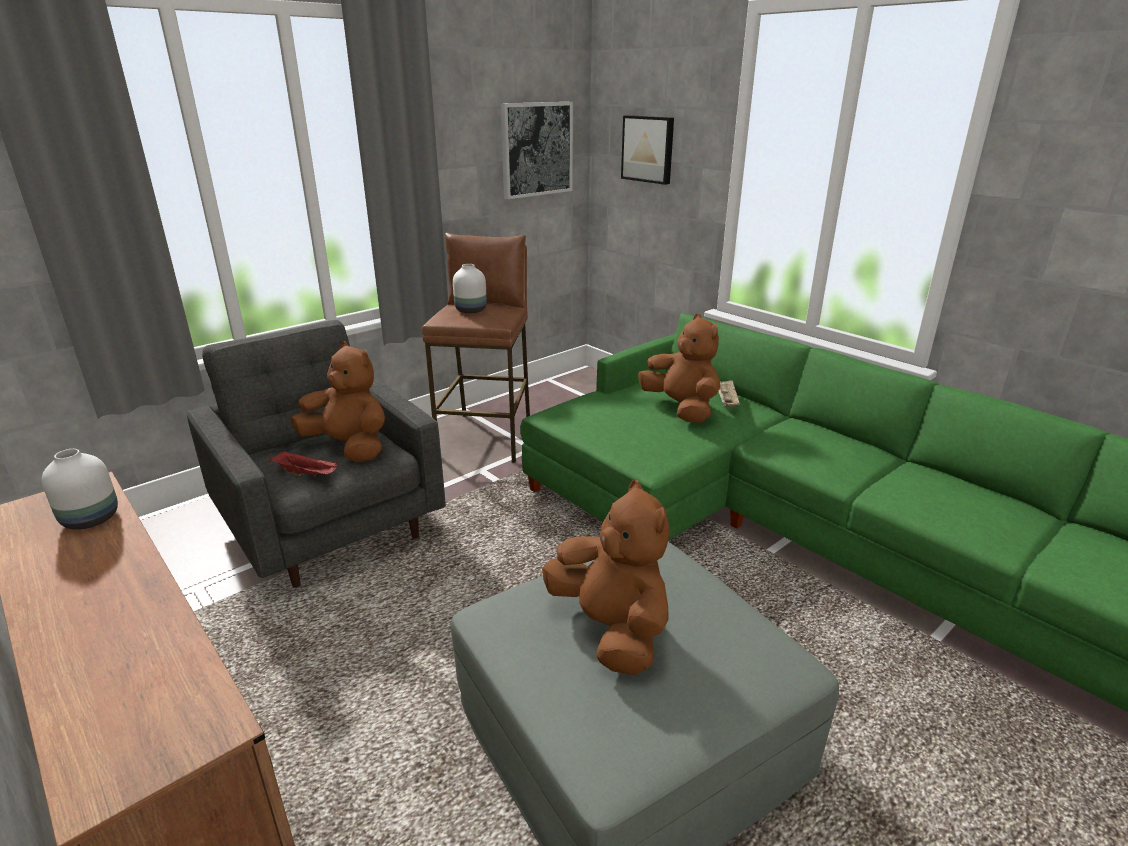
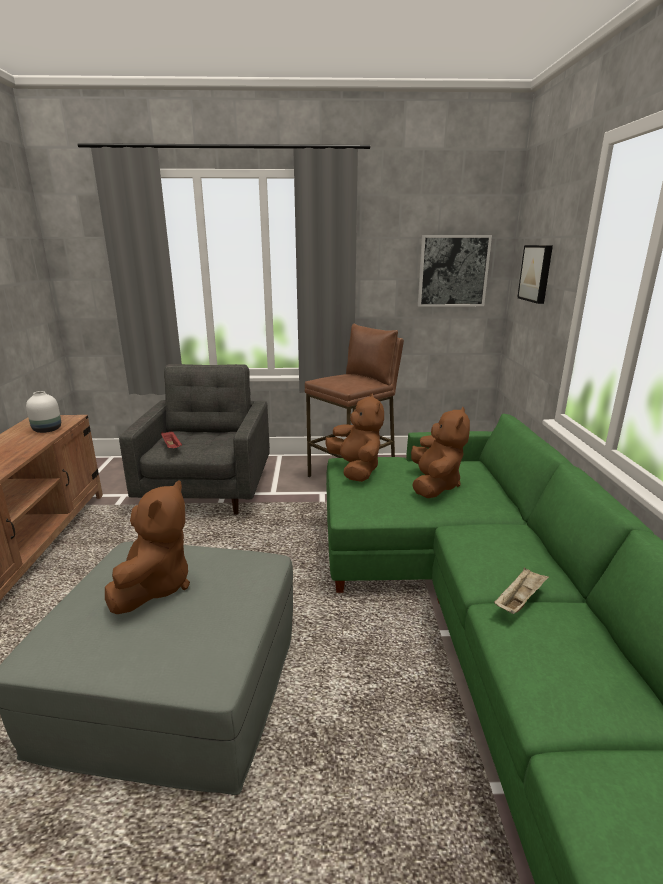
camera: 40 degrees right, 5 degrees down
brown plush toy [291,342,385,462] -> brown plush toy moved to [325,393,384,482]
white vase [453,264,487,313] -> none
beige tray [718,380,740,407] -> beige tray moved to [494,567,549,614]

